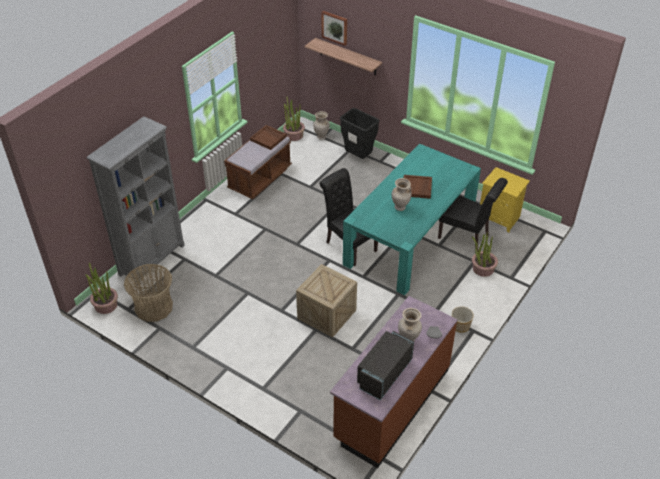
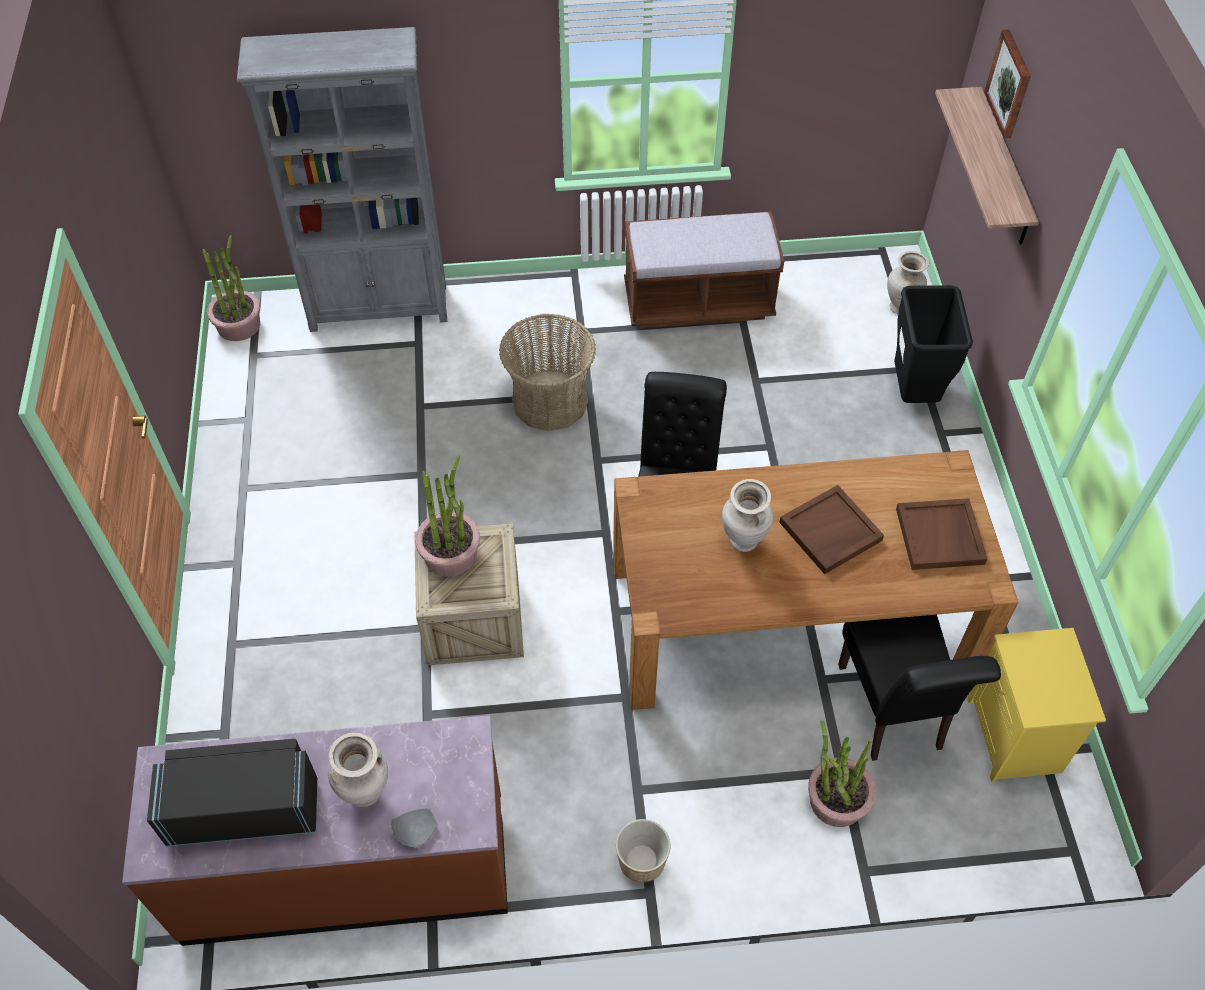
camera: 50 degrees right, 10 degrees up
basket [124,264,173,322] -> basket moved to [499,314,596,431]
brown tray [250,125,287,150] -> brown tray moved to [896,498,987,570]
potted plant [283,97,305,141] -> potted plant moved to [415,456,480,577]
turquoise dining table [343,143,481,296] -> brown dining table [613,450,1018,710]

